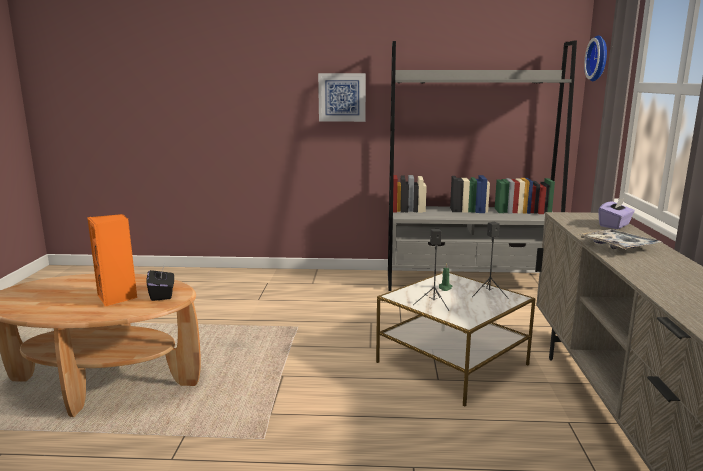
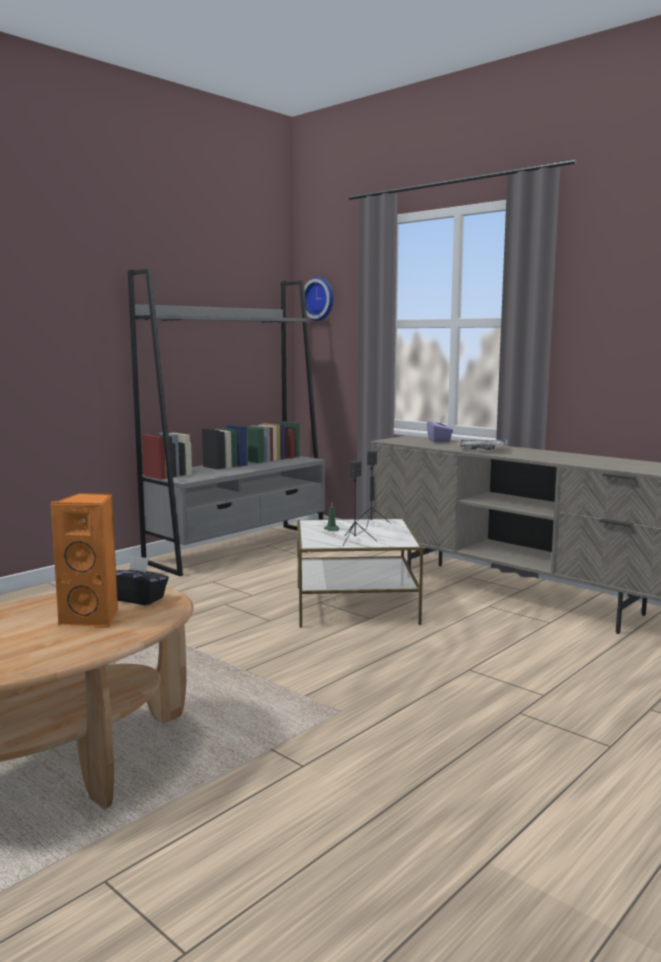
camera: 50 degrees left, 5 degrees down
picture [318,73,366,122] -> none

